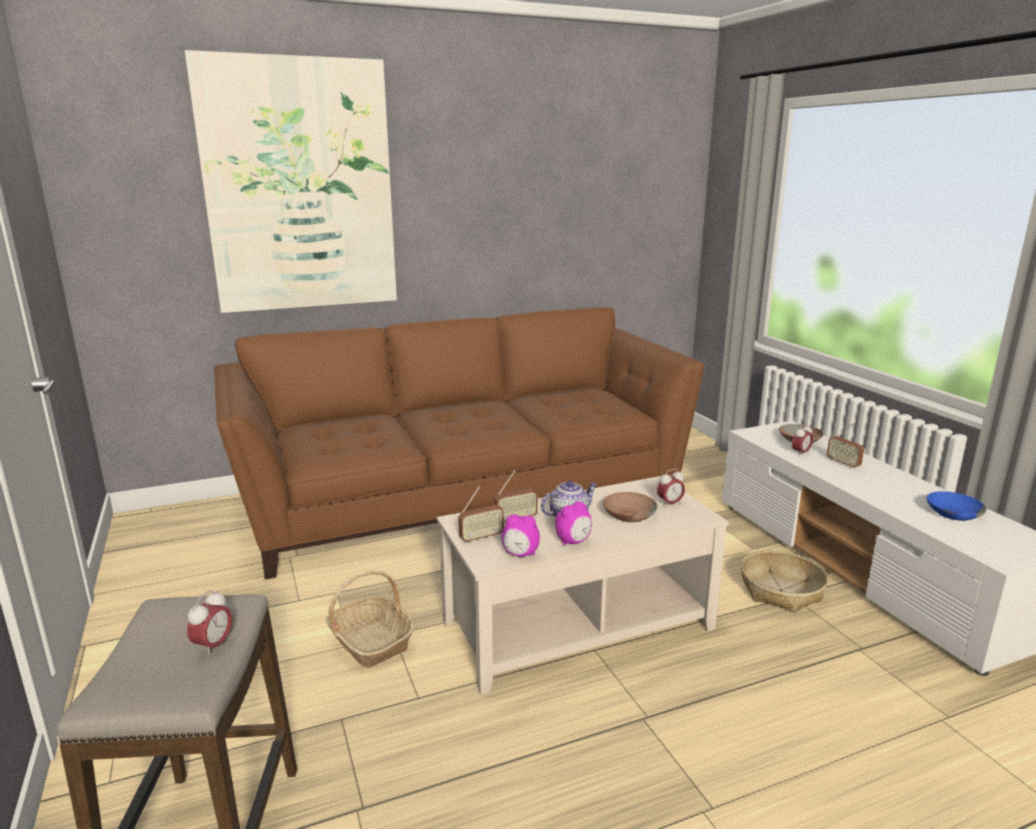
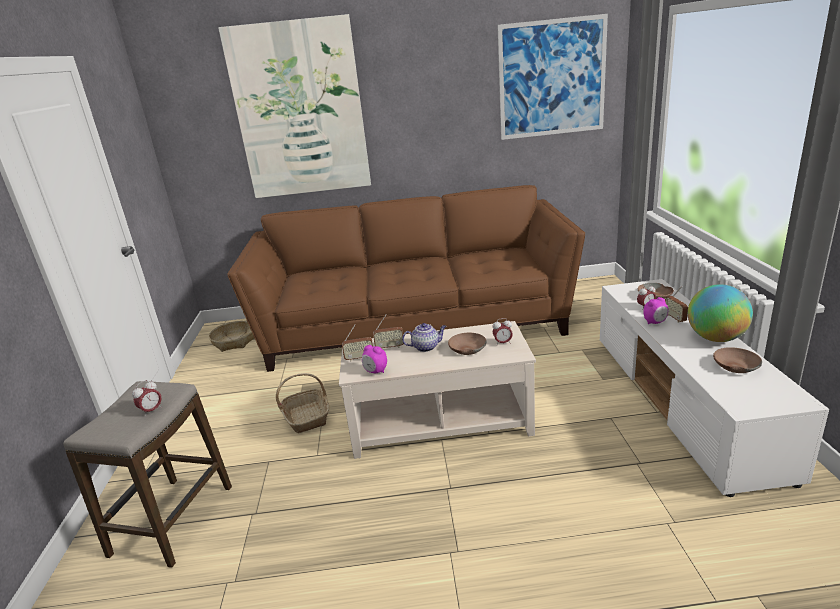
camera: 20 degrees right, 5 degrees up
alarm clock [555,501,592,545] -> alarm clock moved to [643,297,668,324]
basket [741,550,828,613] -> basket moved to [208,321,255,352]
blue bowl [927,491,987,521] -> brown bowl [713,347,762,373]
none -> picture [497,14,608,140]
none -> globe [688,284,753,342]

